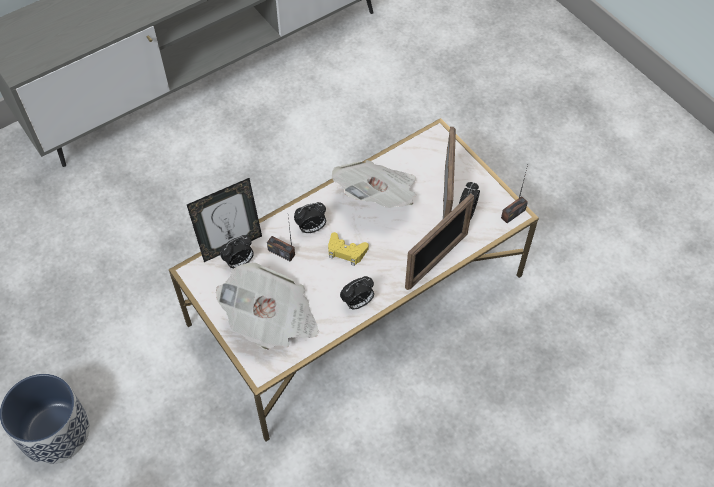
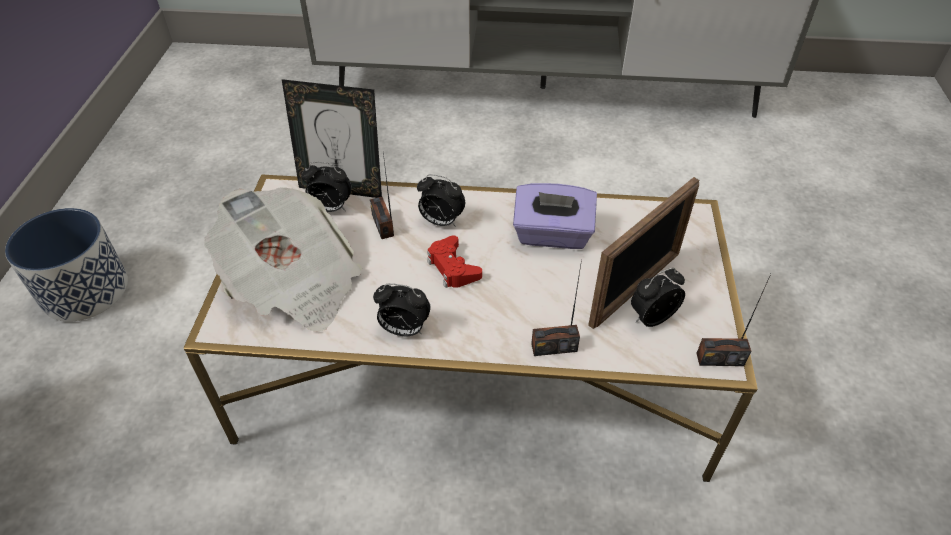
camera: 40 degrees right, 10 degrees down
yellow game controller [328,232,369,266] -> red game controller [427,235,482,288]
newspaper [332,160,416,208] -> purple tissue box [513,183,597,249]
picture frame [405,193,474,290] -> radio [531,260,582,356]

